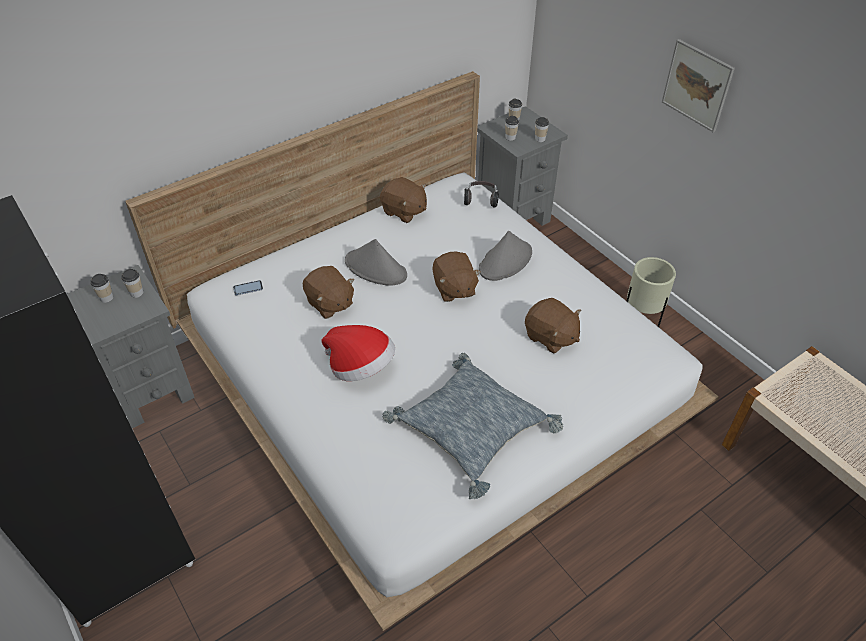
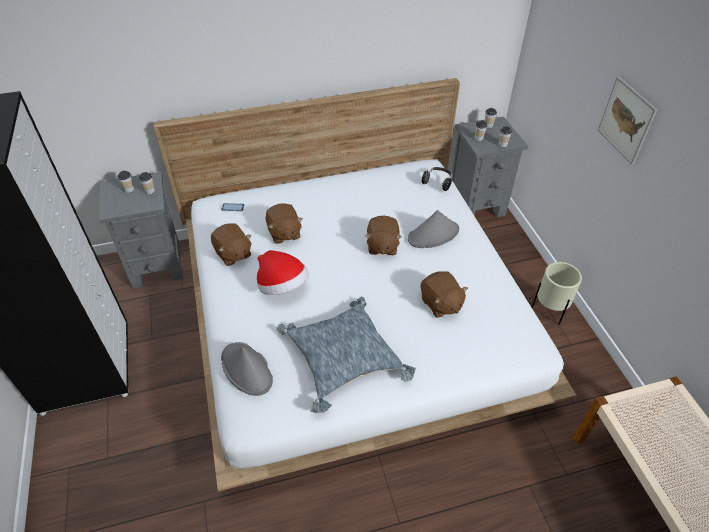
camera: 20 degrees right, 0 degrees up
grey hat [345,239,407,286] -> grey hat moved to [221,342,273,396]
brown plush toy [380,177,427,223] -> brown plush toy moved to [211,223,252,266]

